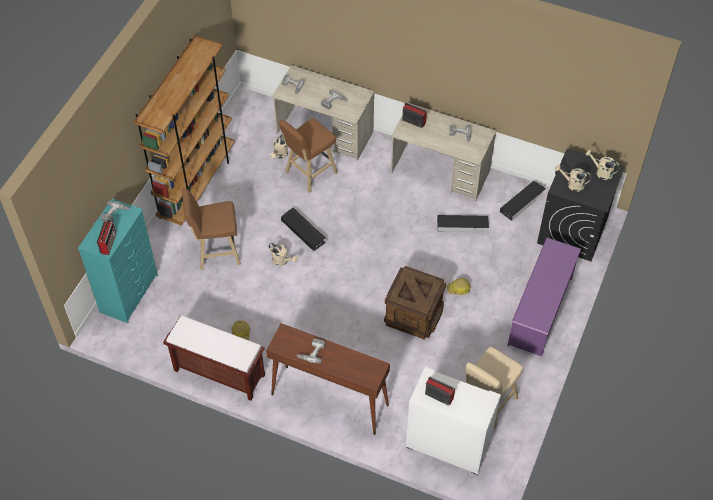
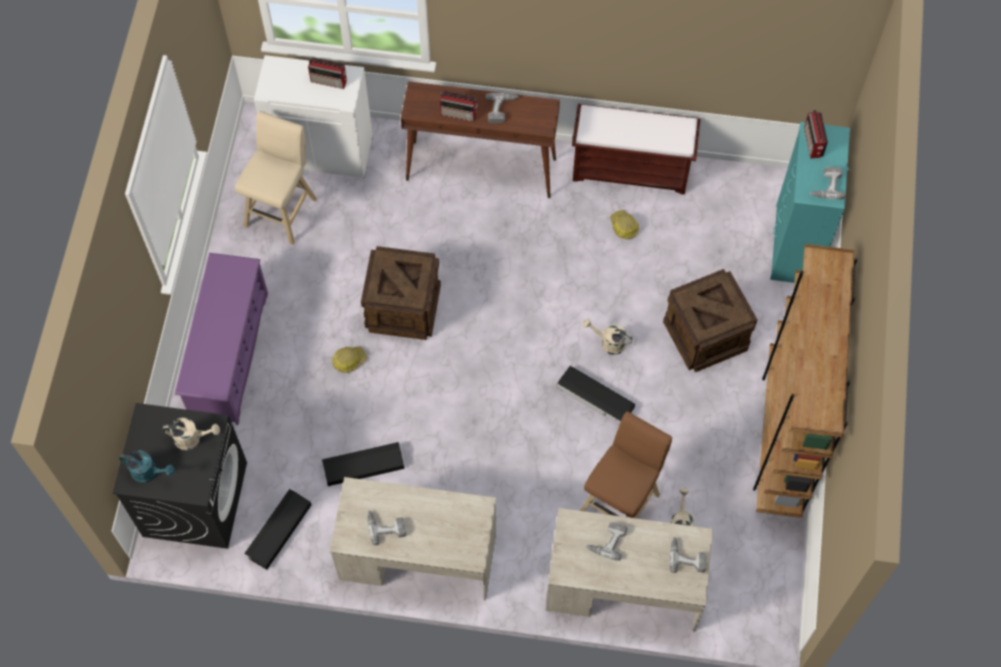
camera: 165 degrees right, 10 degrees up
brown stool [182,188,241,270] -> crate [663,269,757,372]
radio [402,103,427,128] -> radio moved to [440,91,478,122]
beige watering can [586,150,620,180] -> turquoise watering can [119,450,174,483]

